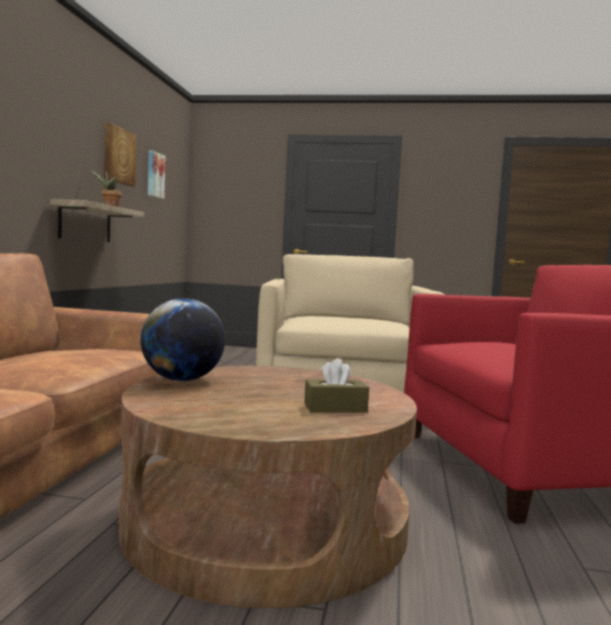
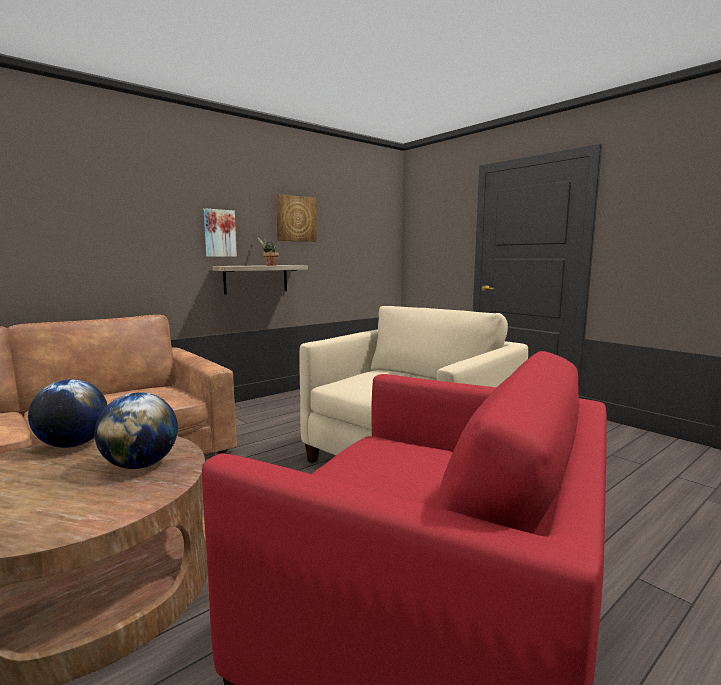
camera: 40 degrees right, 5 degrees up
picture [148,150,165,199] -> picture moved to [204,208,237,257]
brown tissue box [304,358,369,413] -> none
none -> globe [94,392,178,469]

